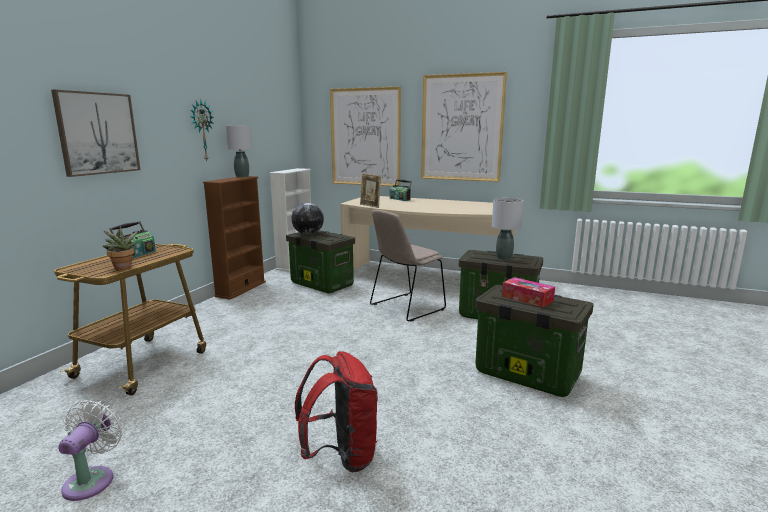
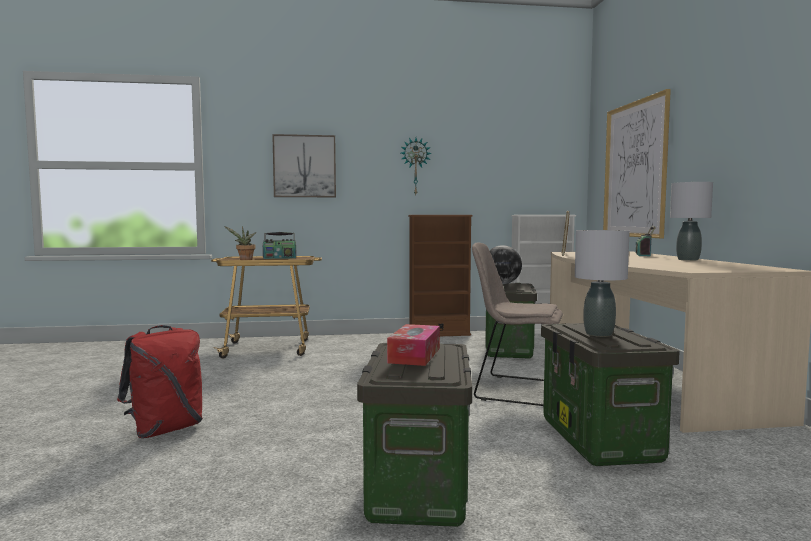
camera: 60 degrees right, 10 degrees down
white fan [58,400,123,501] -> none
grey table lamp [225,125,253,178] -> grey table lamp moved to [670,182,713,261]
picture [421,72,507,182] -> none

